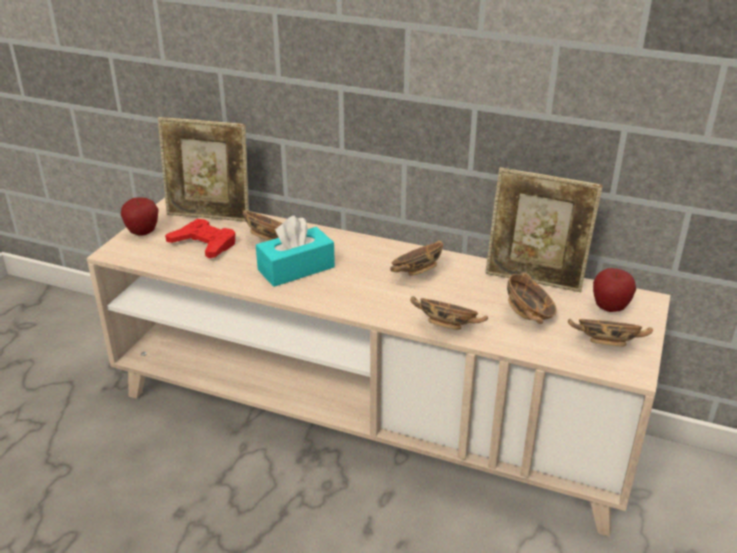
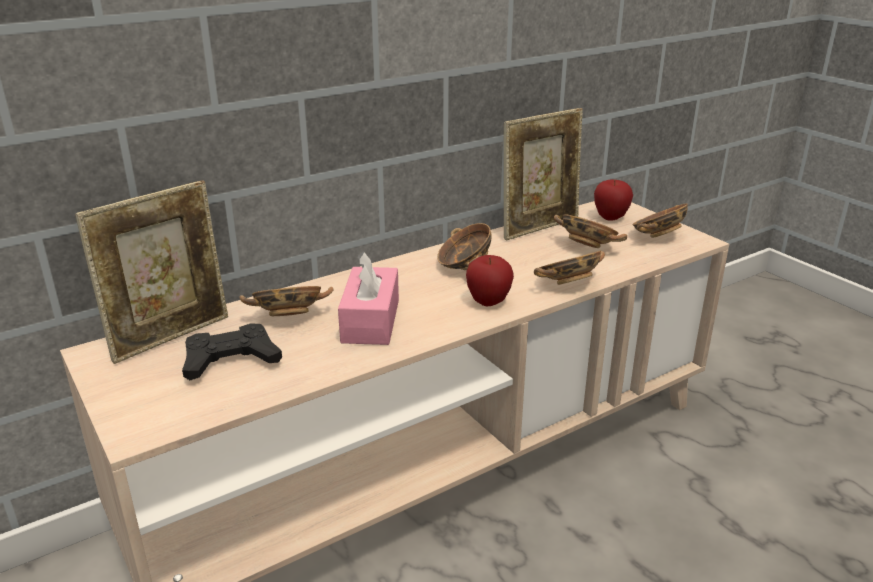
camera: 55 degrees left, 5 degrees down
apple [121,197,159,236] -> apple moved to [466,255,514,306]
red game controller [165,219,236,258] -> black game controller [182,323,282,380]
turquoise tissue box [256,215,335,287] -> pink tissue box [338,251,399,345]

